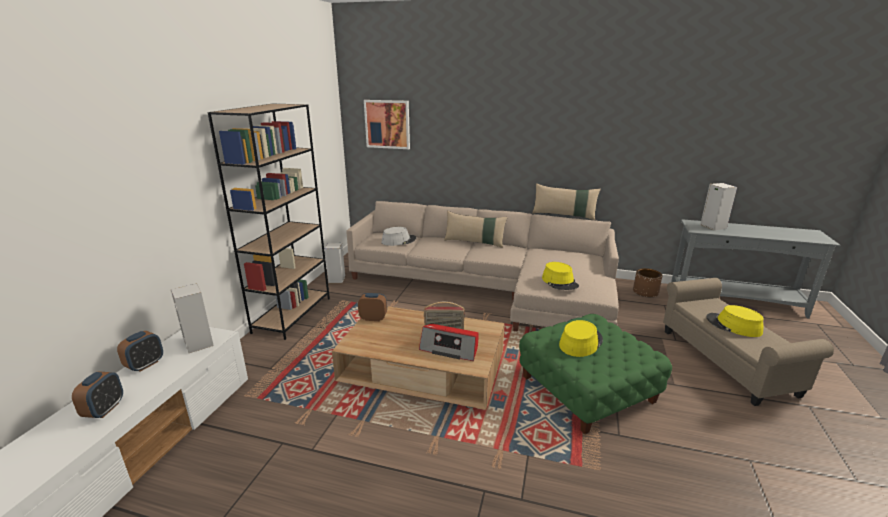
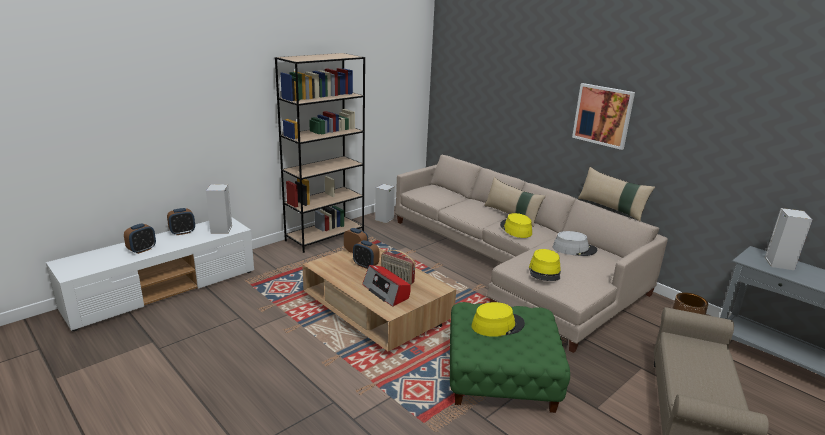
camera: 30 degrees right, 0 degrees up
picture [364,100,410,149] -> picture moved to [572,83,635,150]
grey hat [382,227,416,246] -> grey hat moved to [553,231,597,256]
yellow hat [706,305,763,337] -> yellow hat moved to [500,213,532,238]
none -> alarm clock [353,240,379,269]

